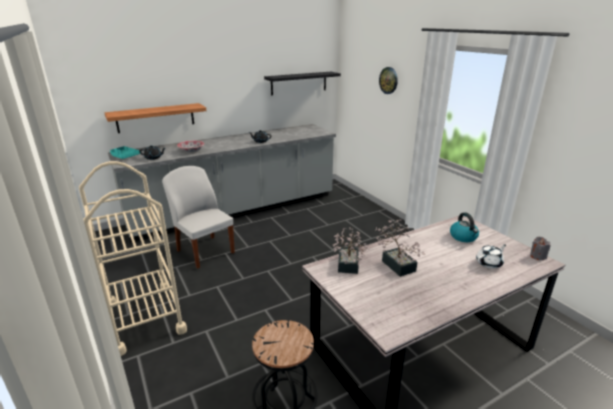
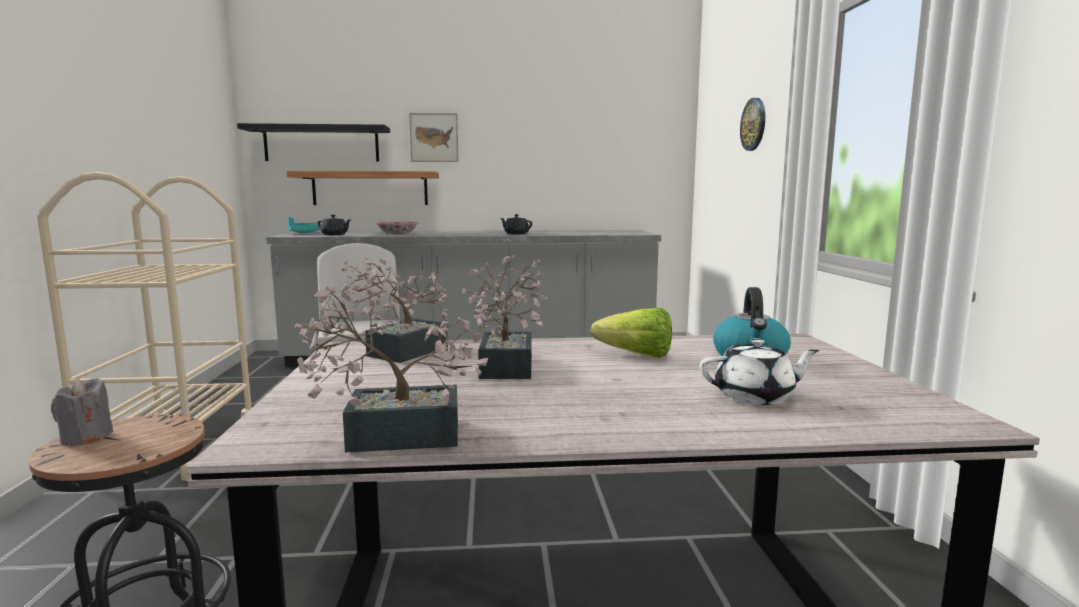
camera: 25 degrees right, 15 degrees down
black shelf [264,72,341,95] -> black shelf moved to [237,123,390,161]
grey candle [530,237,551,260] -> grey candle moved to [51,378,113,446]
none -> potted plant [295,286,488,453]
none -> picture [409,113,459,162]
none -> lettuce [591,308,672,358]

